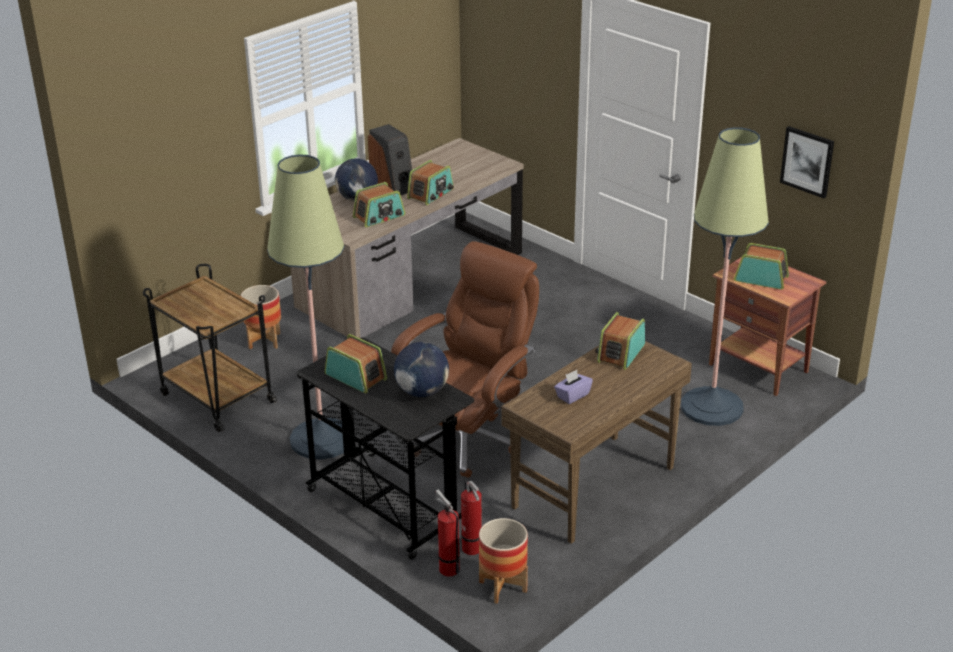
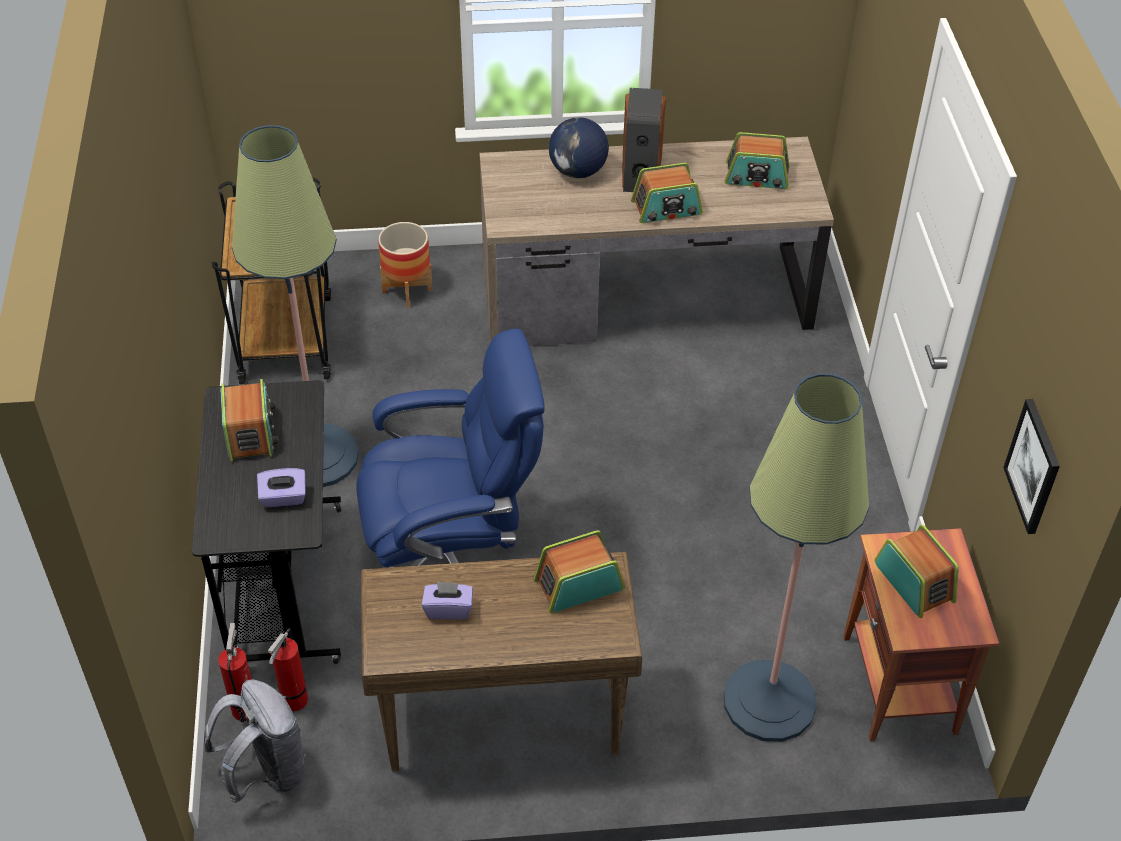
camera: 40 degrees right, 15 degrees up
radio [353,182,405,227] -> radio moved to [725,132,789,189]
brown office chair [391,241,539,478] -> blue office chair [356,329,545,567]
globe [394,342,449,397] -> purple tissue box [257,468,306,507]
planter [479,518,528,604] -> grey backpack [204,679,306,804]

